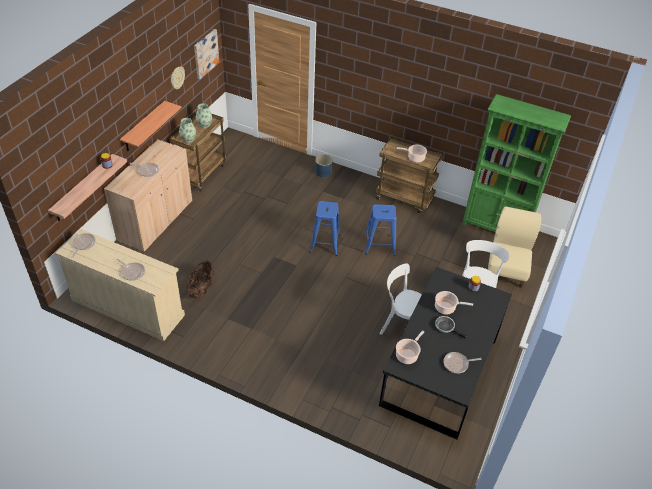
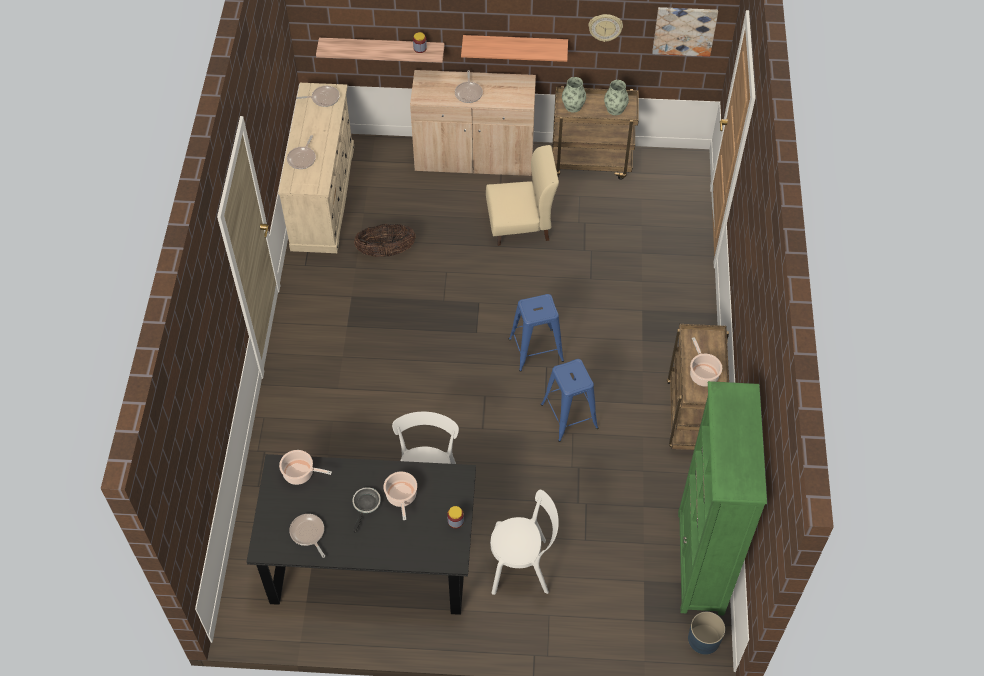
camera: 70 degrees right, 10 degrees up
blue planter [315,154,333,177] -> blue planter moved to [688,612,725,655]
beige chair [488,206,541,288] -> beige chair moved to [486,145,559,246]

